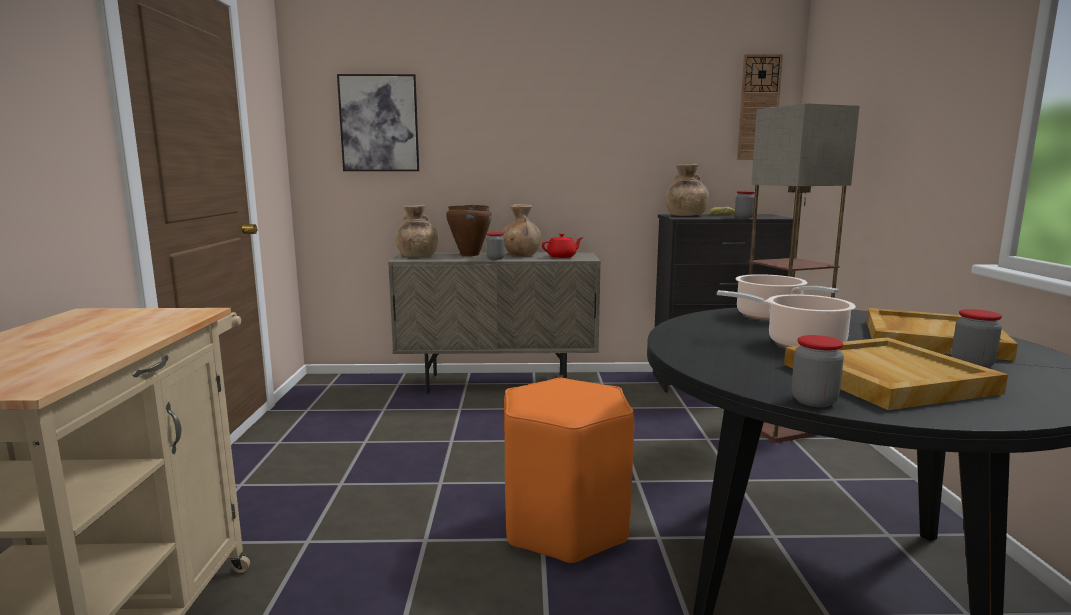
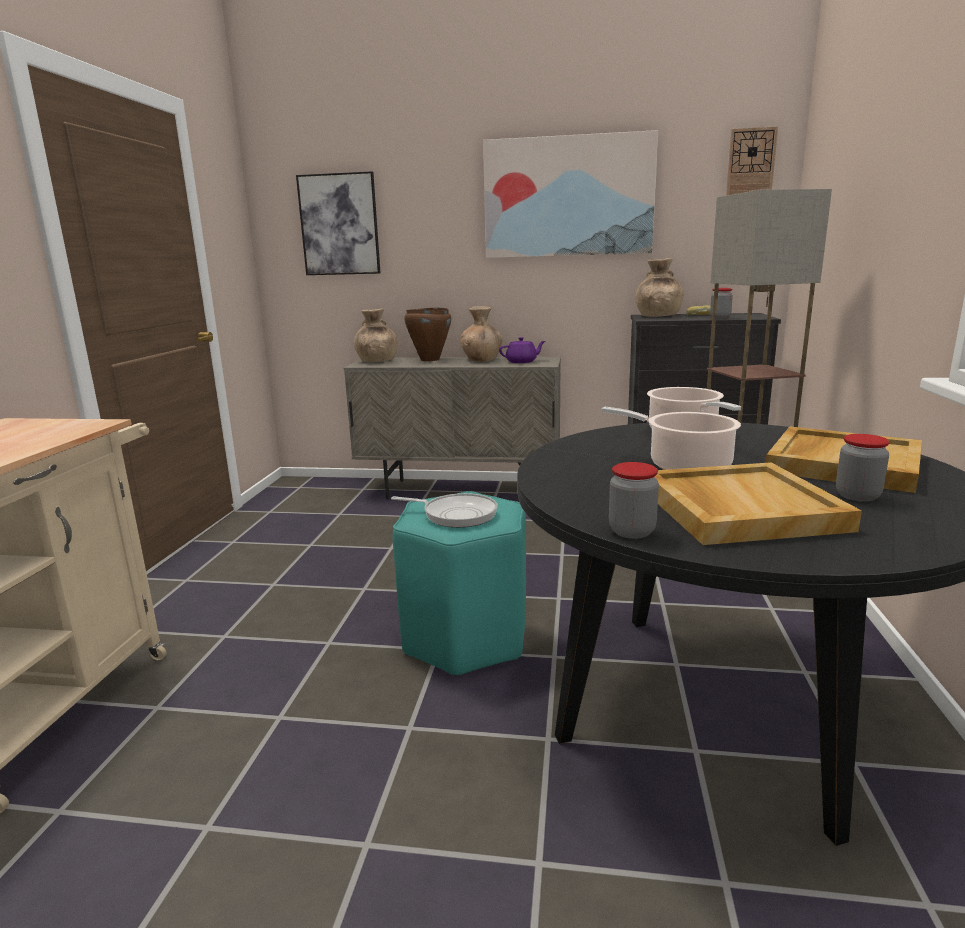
camera: 10 degrees right, 5 degrees up
jar [486,232,505,260] -> none
orange stool [504,378,634,565] -> turquoise stool [393,491,526,677]
red teapot [542,233,583,258] -> purple teapot [499,337,545,363]
none -> frying pan [391,493,497,528]
none -> picture [483,130,658,258]

